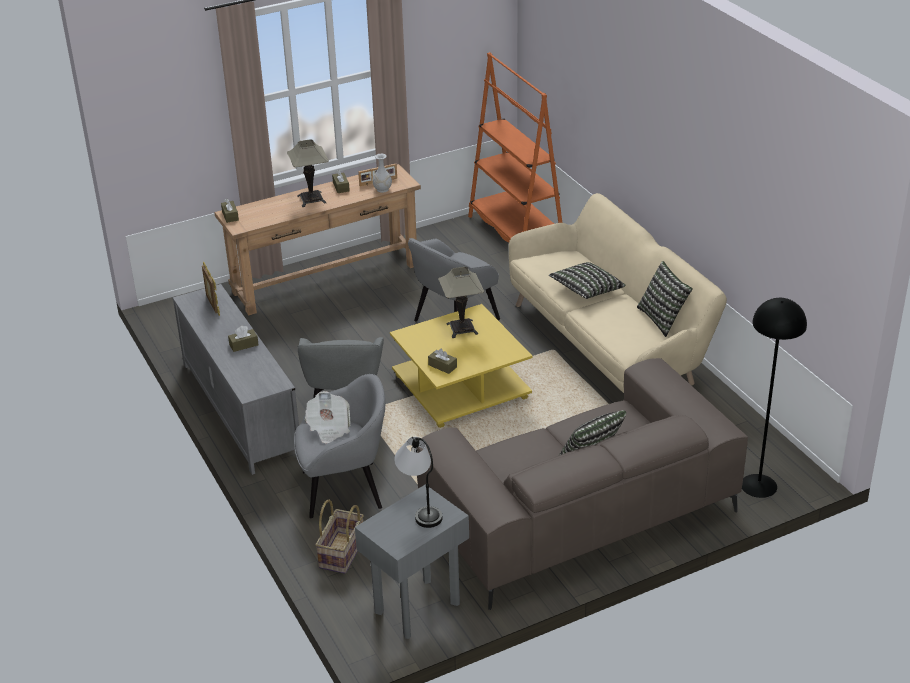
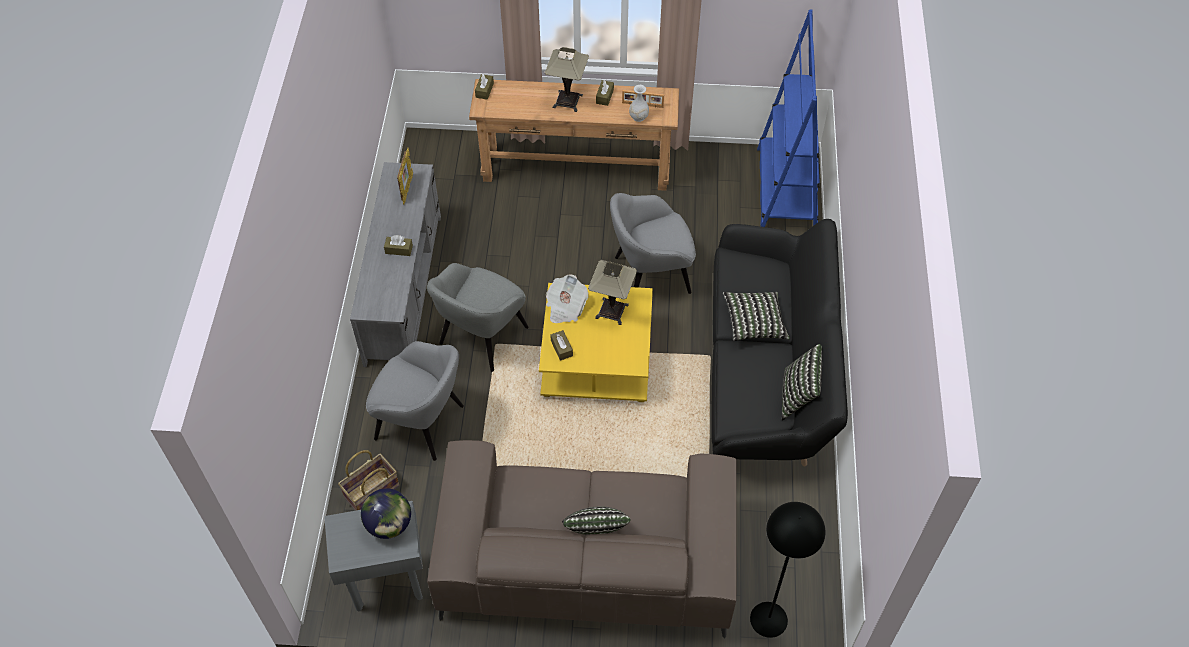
camera: 30 degrees right, 20 degrees up
newspaper [305,391,351,444] -> newspaper moved to [546,274,589,323]
table lamp [394,437,442,528] -> globe [361,488,411,539]
orange bookcase [468,52,562,243] -> blue bookcase [757,9,820,227]
beige sofa [509,193,727,393] -> black sofa [711,219,848,466]

